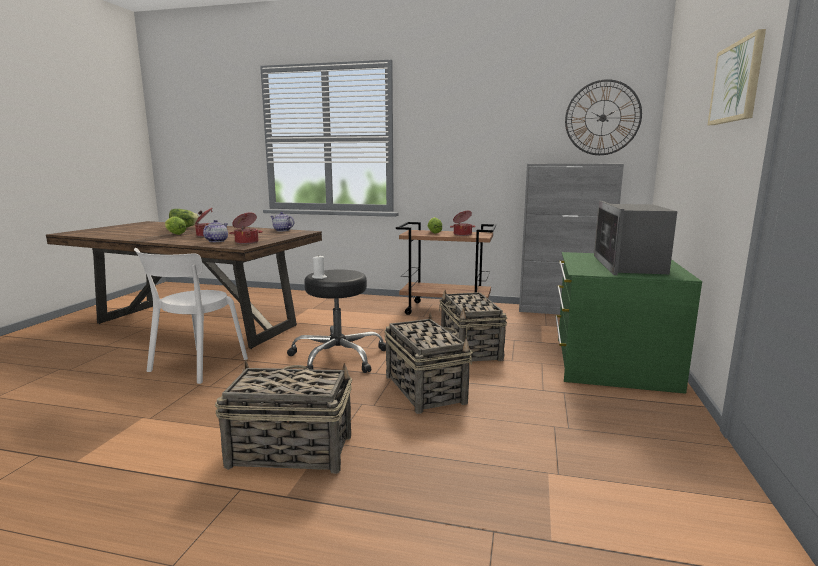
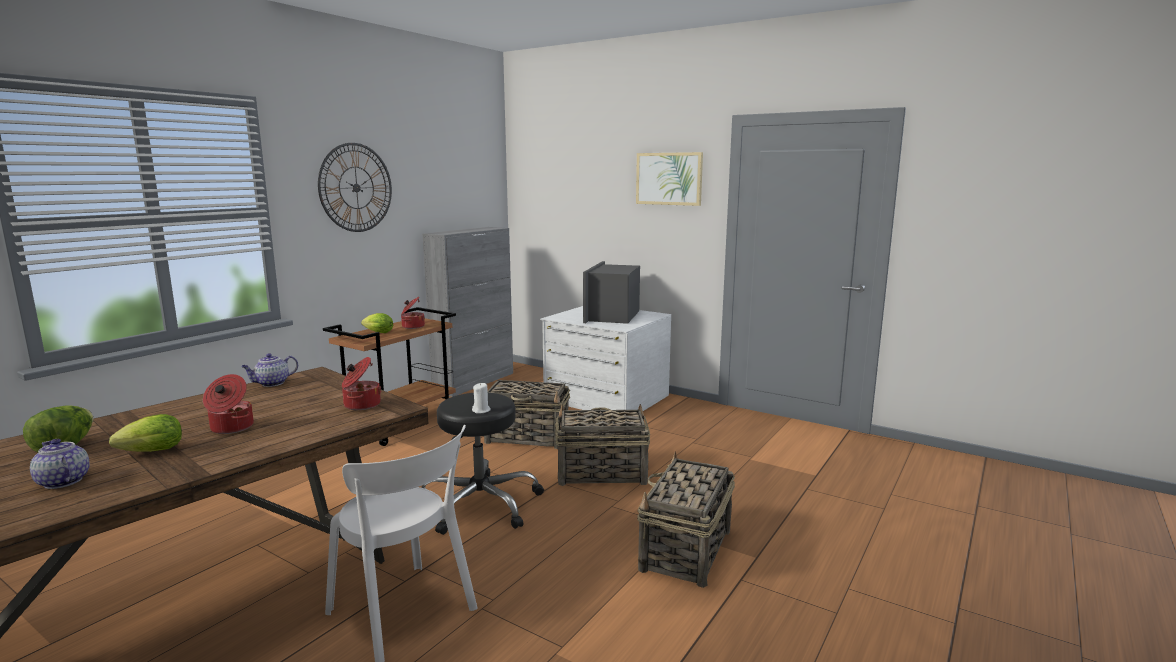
camera: 70 degrees left, 0 degrees up
teapot [203,220,228,242] -> teapot moved to [30,439,90,489]
green dresser [555,252,702,394] -> white dresser [540,306,672,411]
wall clock [565,79,642,155] -> wall clock moved to [318,143,392,232]
microwave [594,201,677,275] -> microwave turned 75 degrees clockwise [583,261,640,324]

